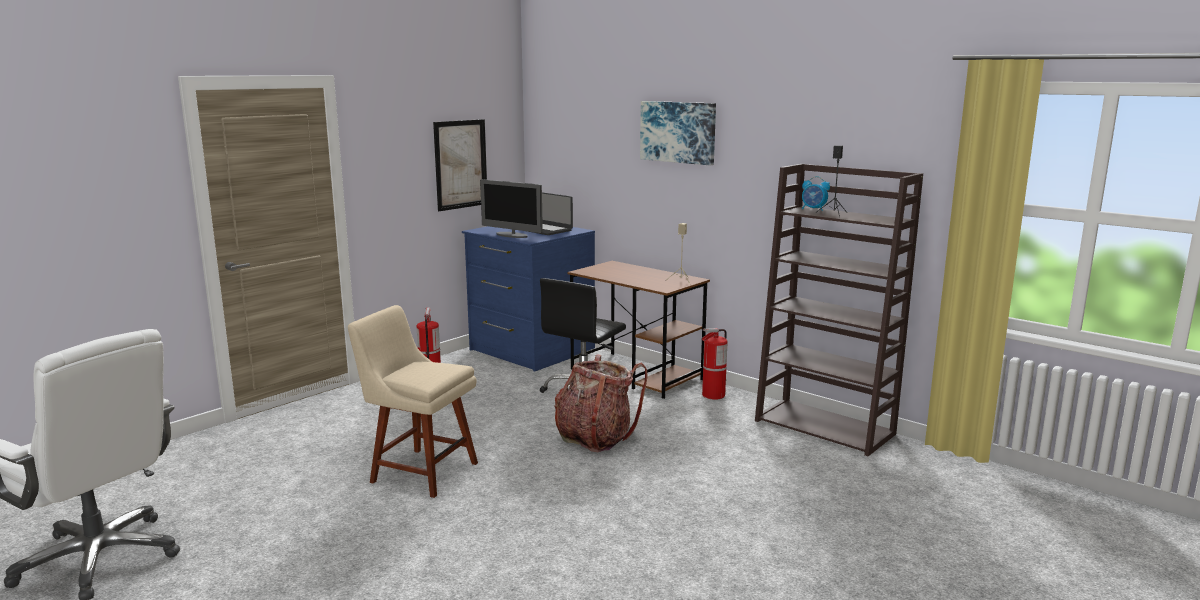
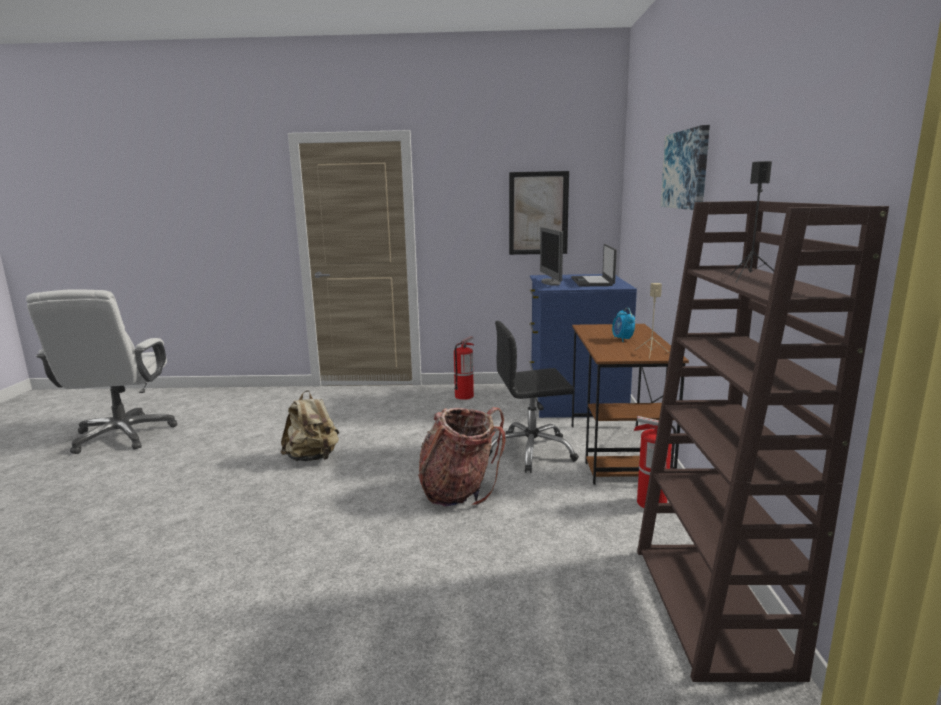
camera: 50 degrees right, 0 degrees up
beige chair [348,305,478,498] -> beige backpack [281,390,339,461]
alarm clock [802,176,830,211] -> alarm clock moved to [612,308,635,342]

